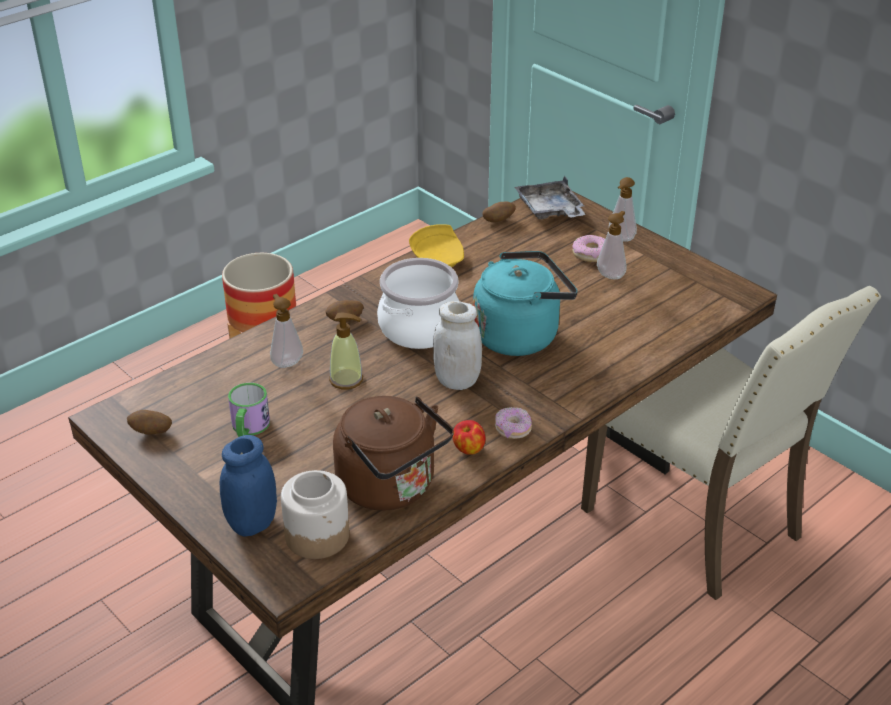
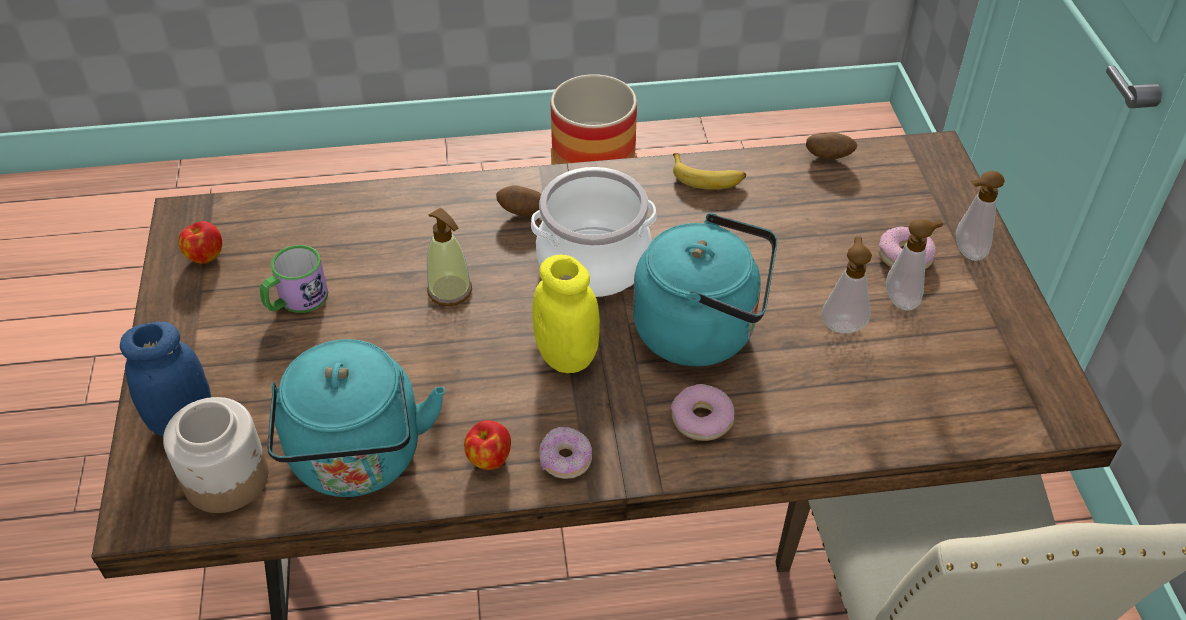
camera: 35 degrees right, 10 degrees up
potato [127,410,172,435] -> apple [178,221,222,264]
soap dispenser [270,294,303,368] -> soap dispenser moved to [821,237,872,333]
brown kettle [333,396,454,510] -> turquoise kettle [267,339,445,497]
yellow plate [409,224,464,267] -> banana [673,153,746,190]
white jar [433,301,482,390] -> yellow jar [532,254,600,373]
grey tray [515,176,586,219] -> none
none -> donut [671,384,735,441]

